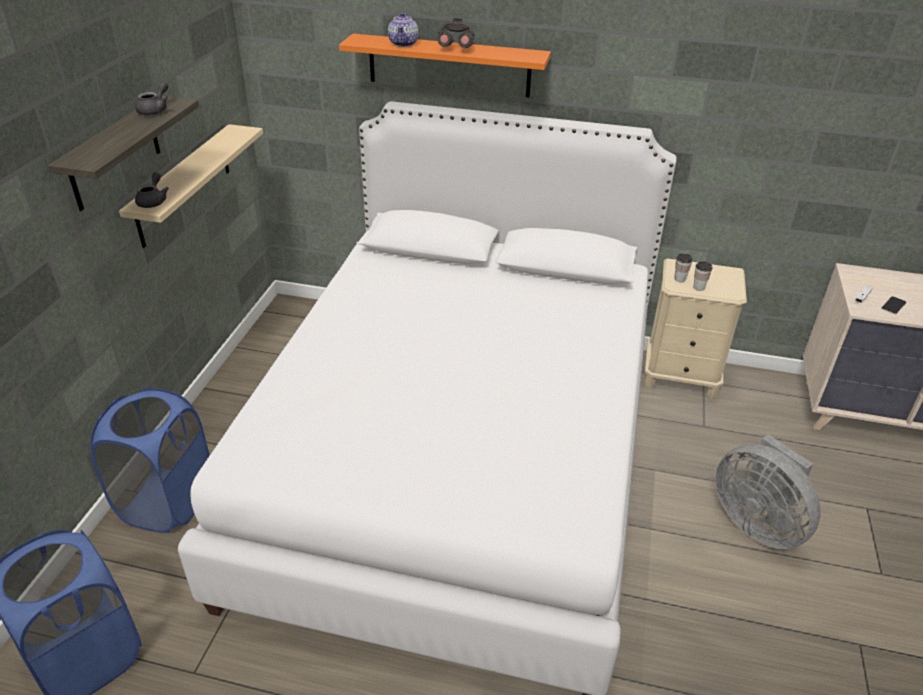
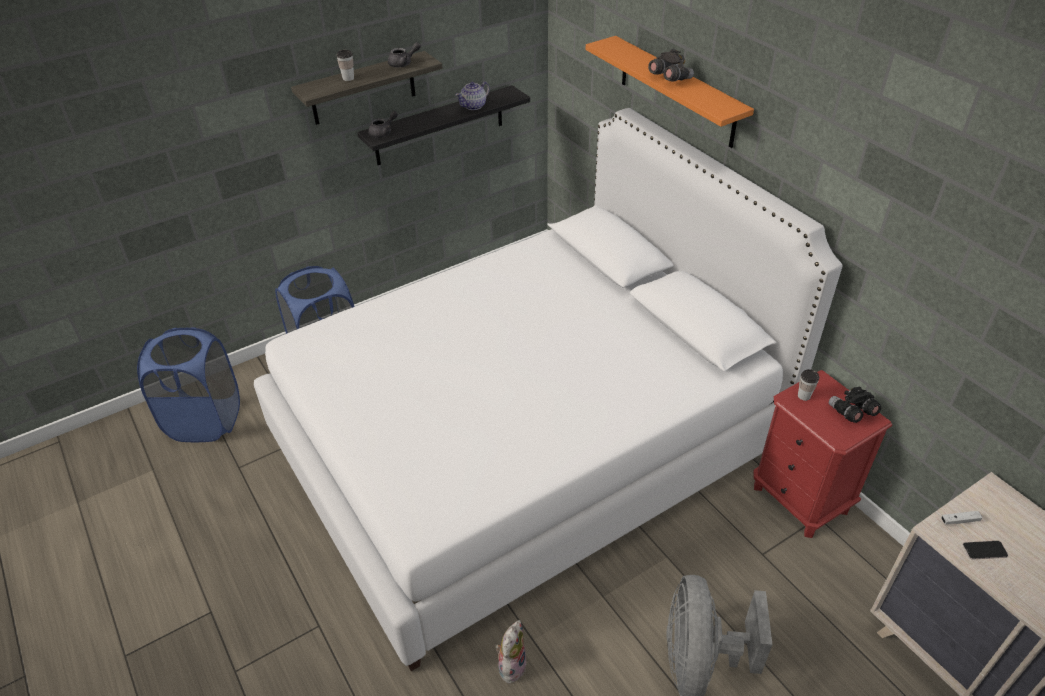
camera: 45 degrees right, 5 degrees up
beige shelf [119,124,263,248] -> black shelf [357,85,530,165]
teapot [388,12,419,47] -> teapot moved to [456,82,490,110]
beige nightstand [645,258,747,399] -> red nightstand [753,370,892,538]
cup [693,261,713,291] -> cup moved to [337,50,354,81]
none -> plush toy [495,620,527,684]
none -> black binoculars [829,386,881,423]

